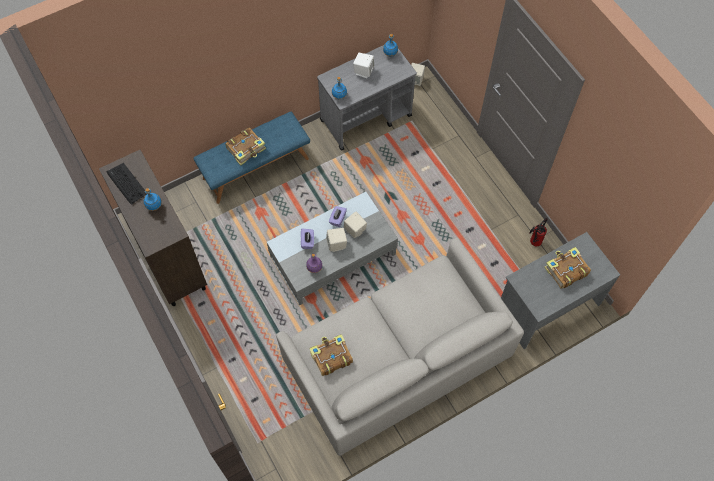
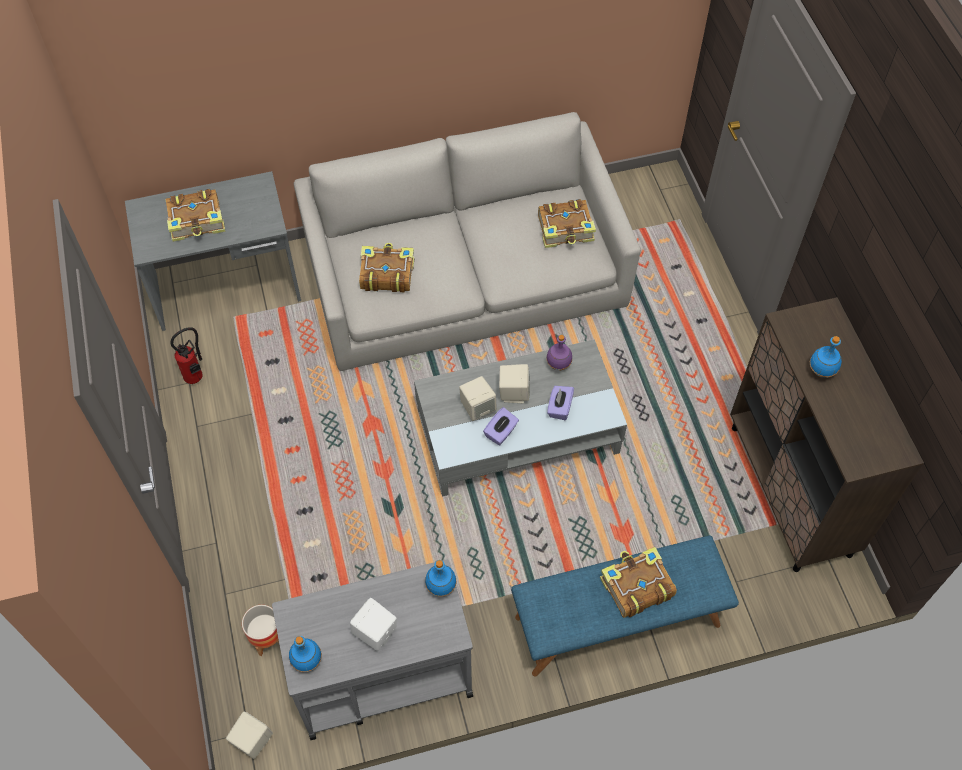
camera: 165 degrees left, 5 degrees down
keyboard [106,163,147,205] -> none
none -> planter [242,605,279,656]
none -> book [359,243,414,292]

